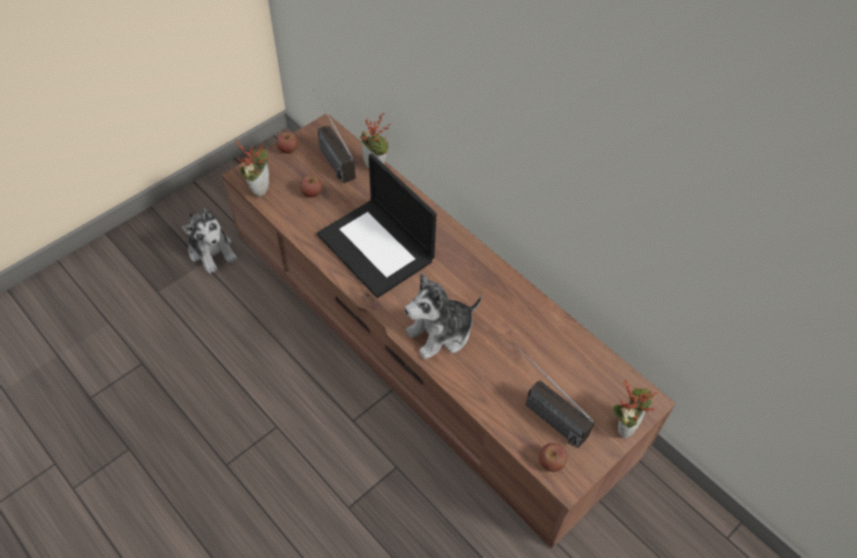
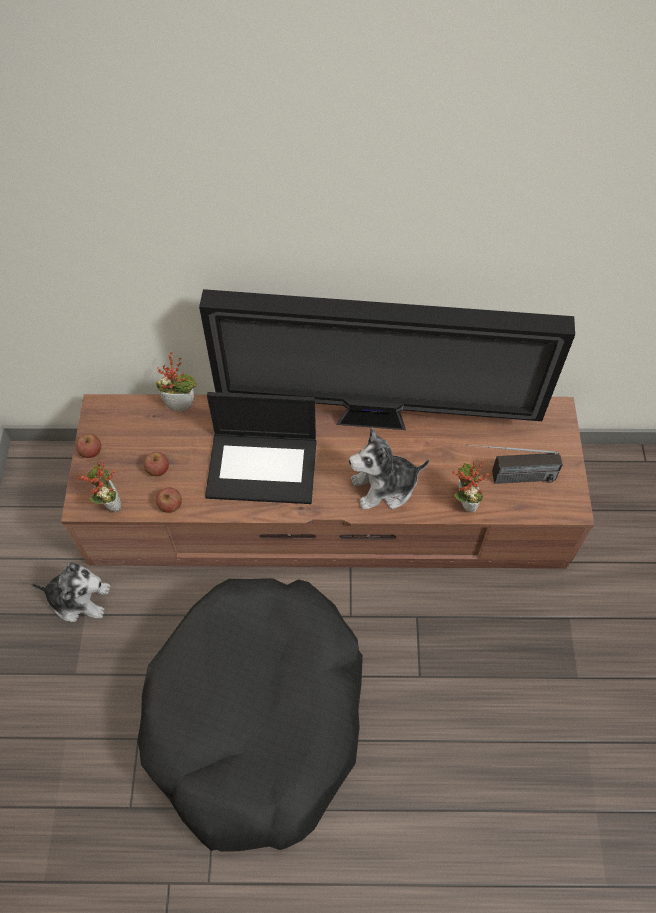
camera: 45 degrees left, 5 degrees up
radio [313,90,356,184] -> none
plush toy [405,273,482,359] -> plush toy turned 60 degrees clockwise [349,427,430,510]
apple [539,443,567,472] -> apple moved to [156,487,182,513]
potted plant [613,380,657,438] -> potted plant moved to [452,461,489,513]
none -> black dog bed [137,578,363,852]
none -> television [199,289,575,430]

